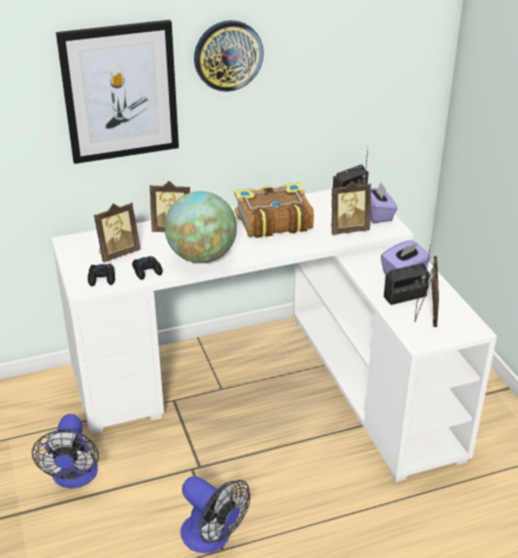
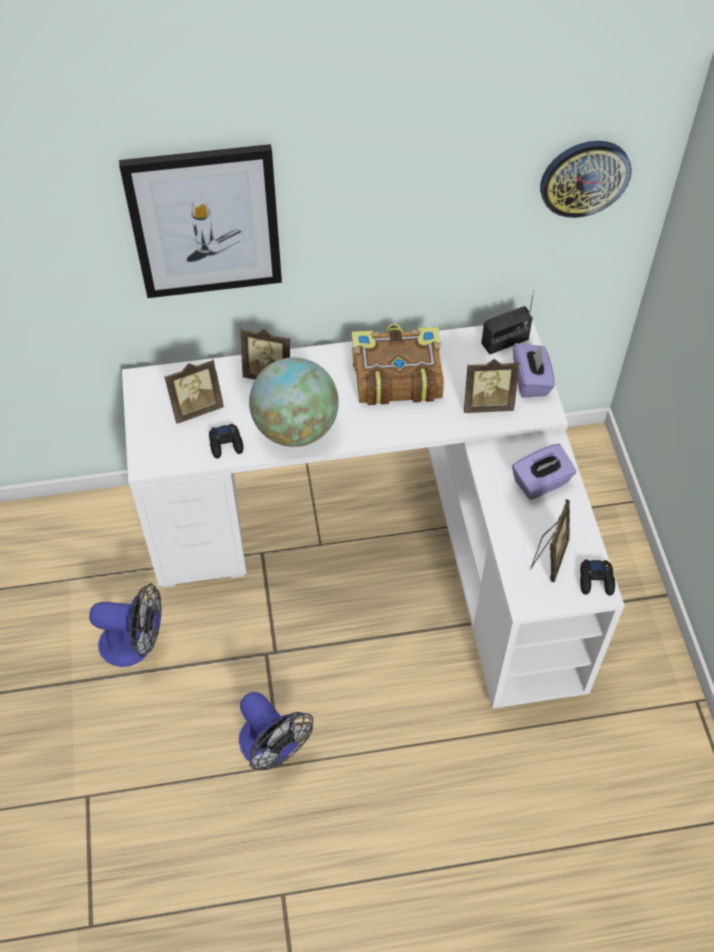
camera: 10 degrees right, 20 degrees up
fan [32,414,99,489] -> fan turned 90 degrees counterclockwise [89,583,161,667]
black game controller [88,264,115,286] -> black game controller moved to [580,560,615,596]
wall clock [194,20,264,92] -> wall clock moved to [540,141,632,218]
radio [384,244,431,305] -> none

